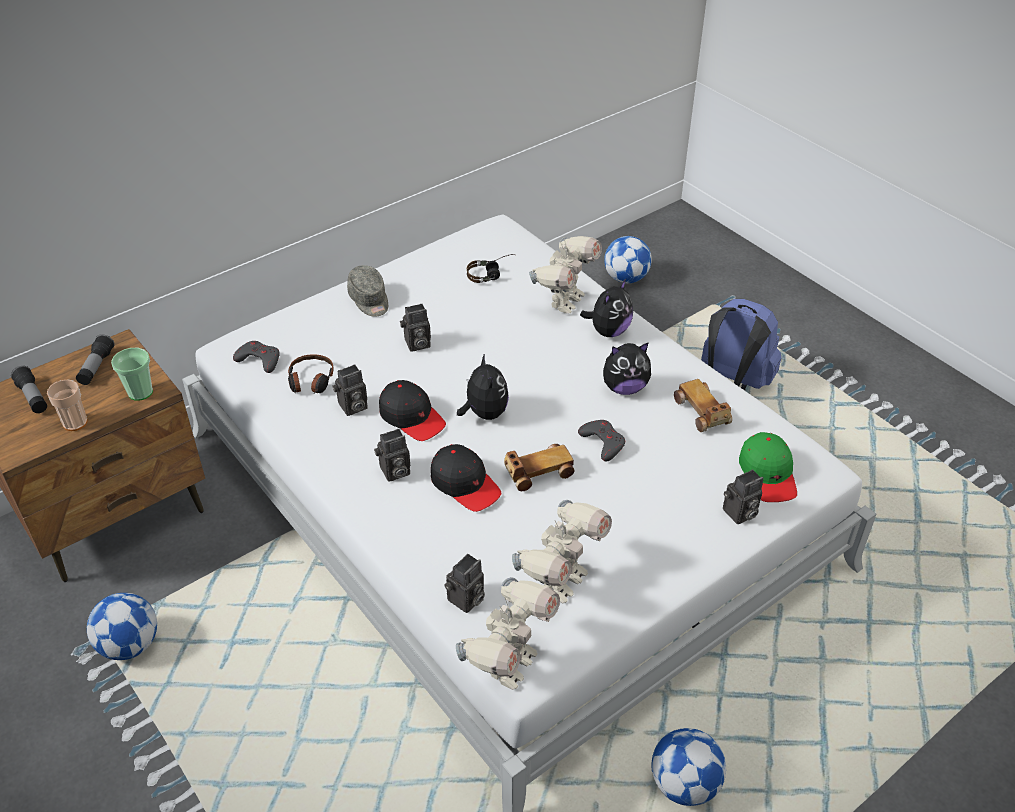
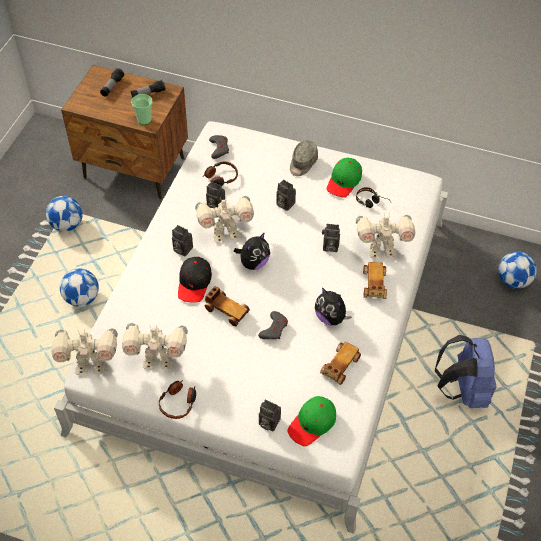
camera: 55 degrees right, 10 degrees up
cup [47,380,88,431] -> none
black cap [379,380,446,441] -> toy robot [195,196,254,243]
camera [445,554,485,613] -> camera moved to [322,224,340,252]
plush toy [580,279,633,337] -> toy car [363,262,387,299]
football [652,728,726,806] -> football moved to [60,269,99,307]
none -> headphones [159,380,196,419]
none -> green cap [327,158,362,198]

